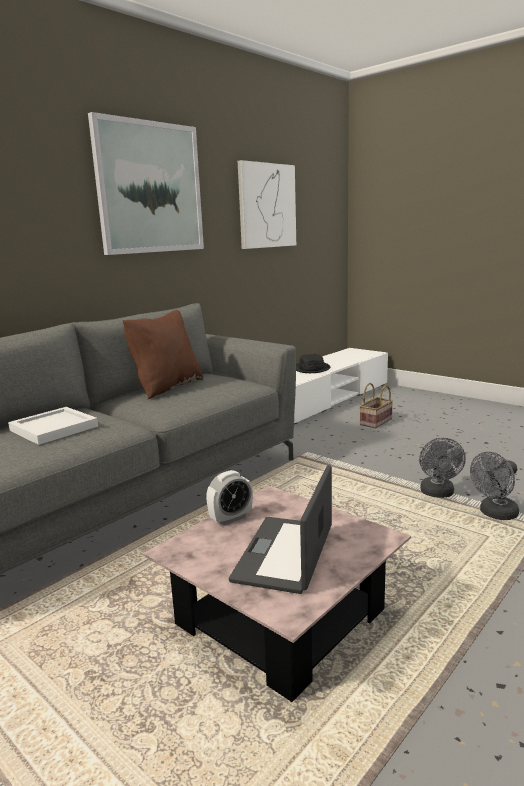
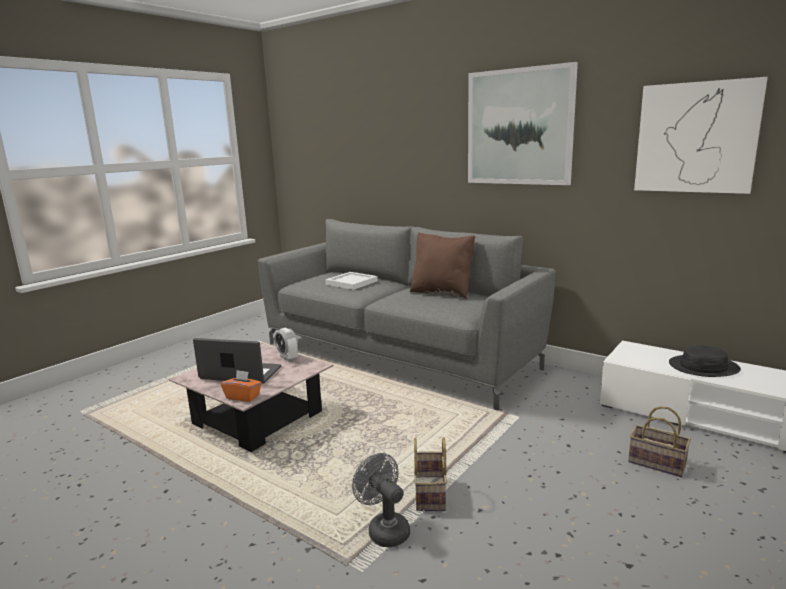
camera: 85 degrees right, 0 degrees up
grey fan [419,438,466,498] -> basket [414,437,447,511]
none -> orange tissue box [221,370,262,402]

